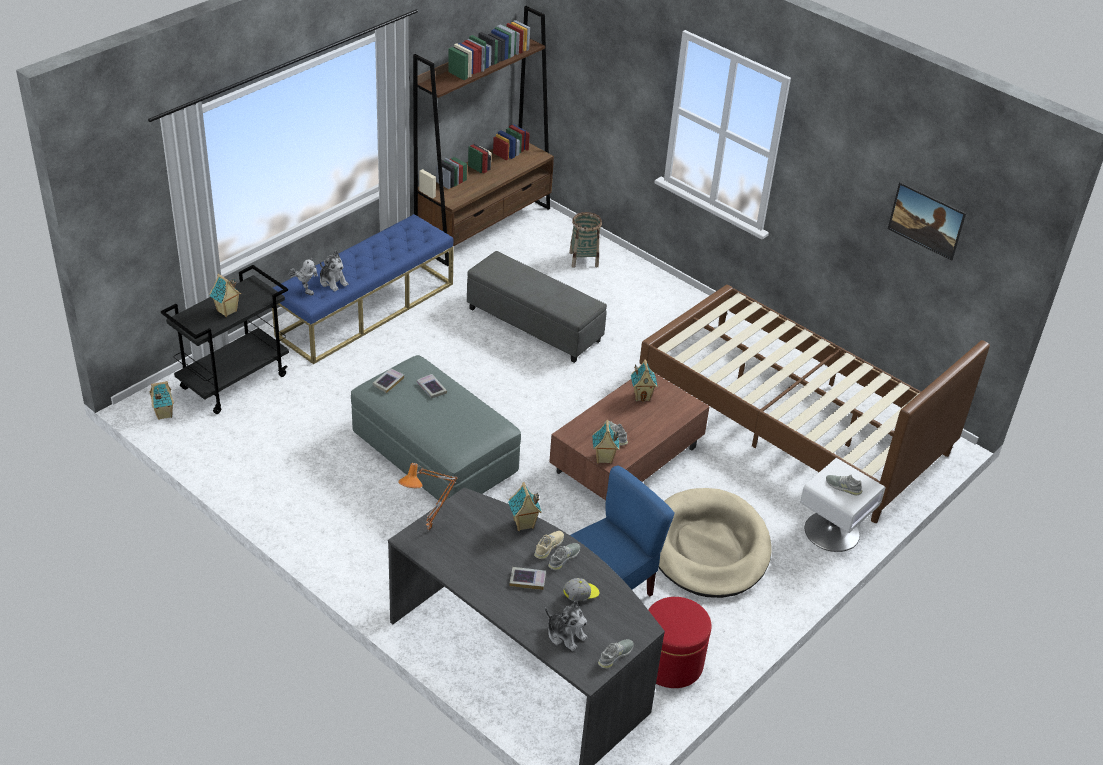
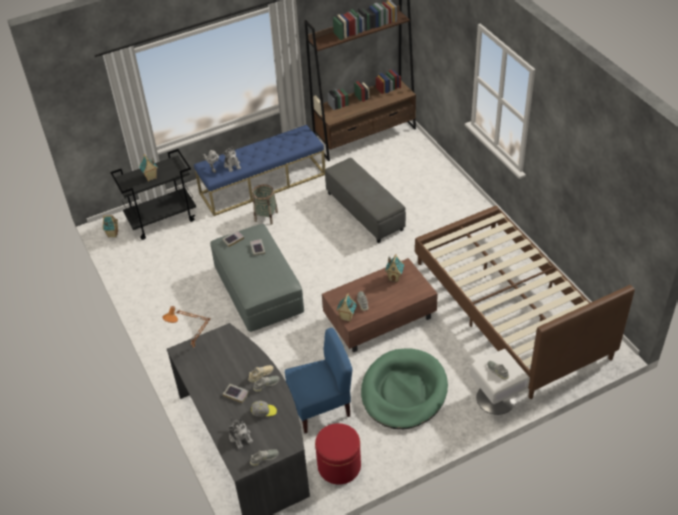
camera: 25 degrees right, 5 degrees up
toy house [508,482,542,531] -> none
basket [569,212,602,268] -> basket moved to [252,184,278,225]
beige dog bed [658,488,772,598] -> green dog bed [361,348,448,429]
picture [888,182,966,261] -> none

